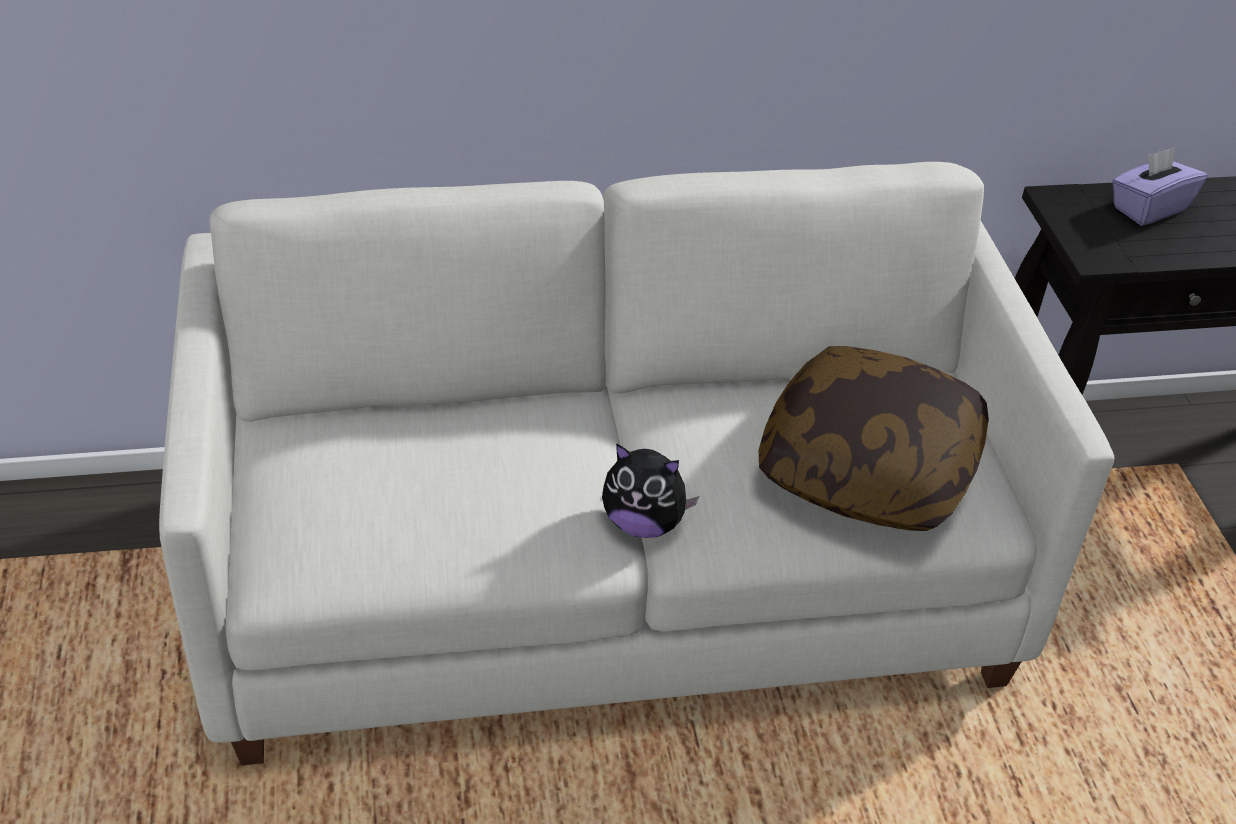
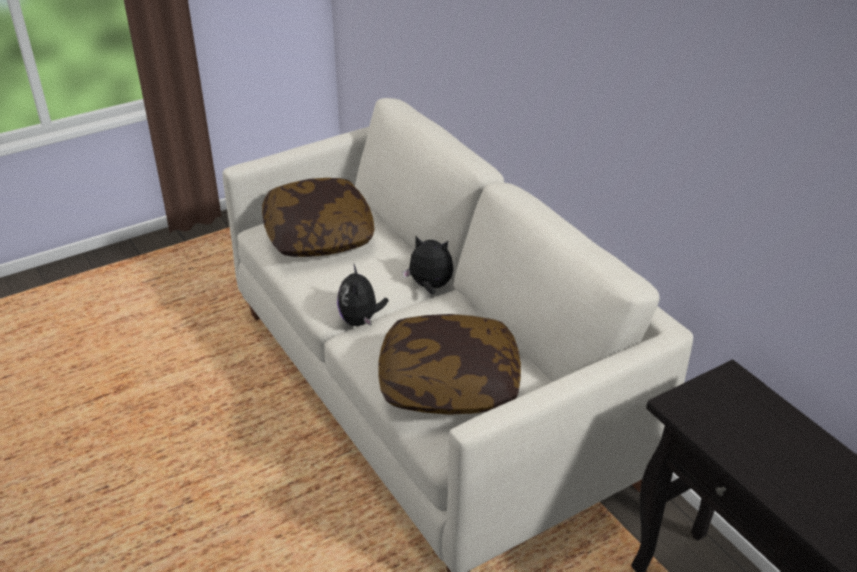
camera: 70 degrees right, 5 degrees down
purple tissue box [1112,147,1207,225] -> none
none -> pillow [262,178,375,257]
none -> plush toy [402,236,453,294]

